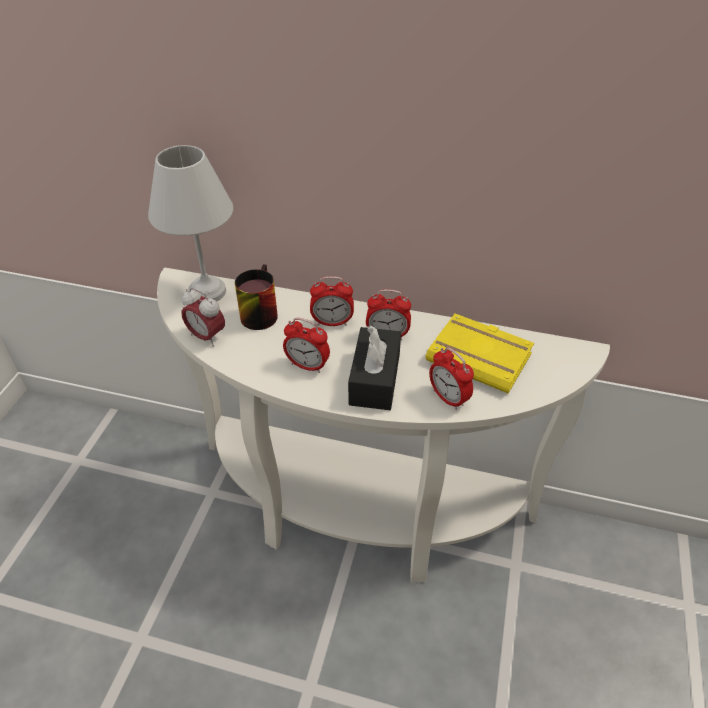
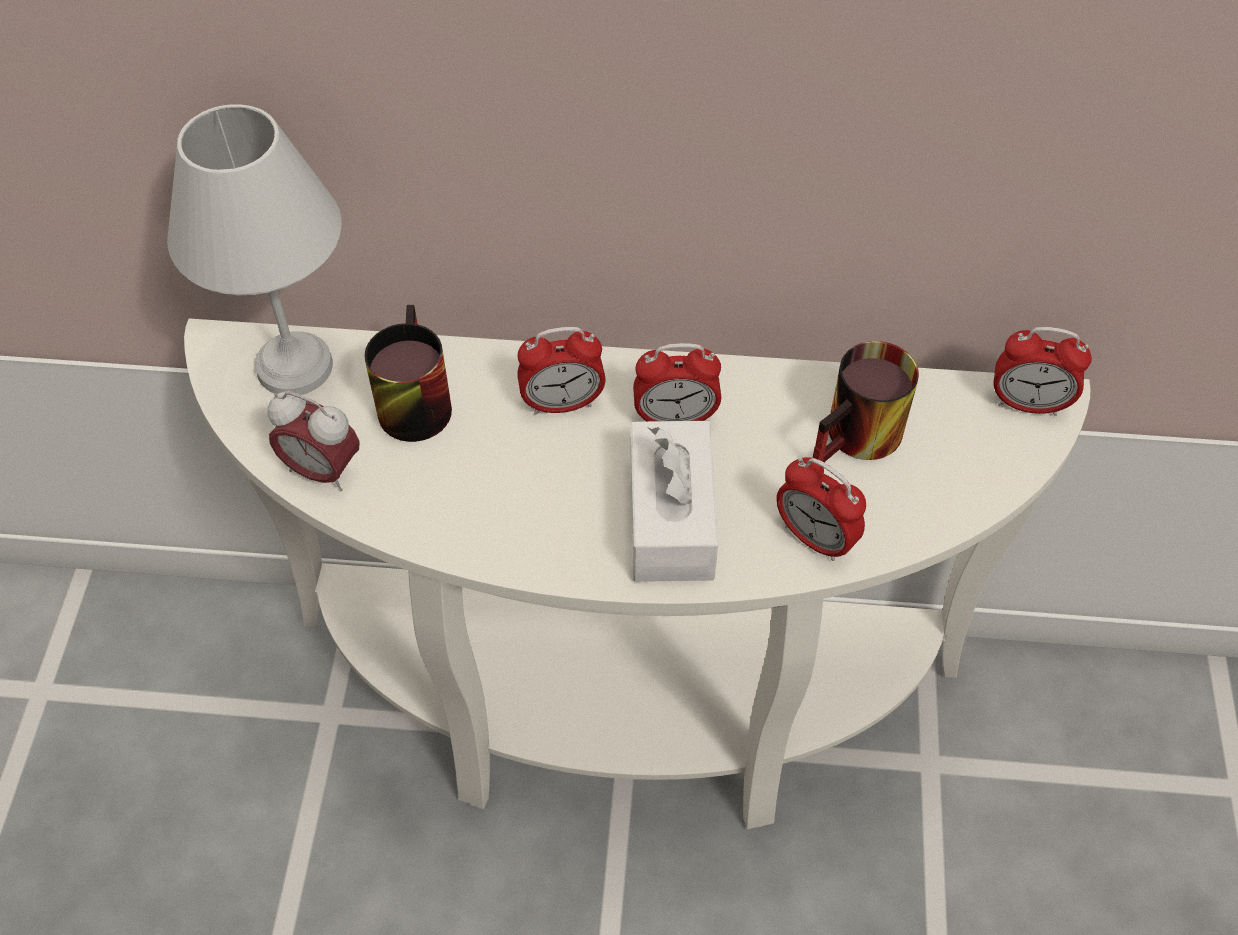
camera: 10 degrees left, 10 degrees up
alarm clock [283,318,330,373] -> alarm clock moved to [993,327,1092,416]
black tissue box [348,325,401,410] -> white tissue box [630,421,718,582]
yellow book [426,314,534,393] -> mug [813,341,919,462]

